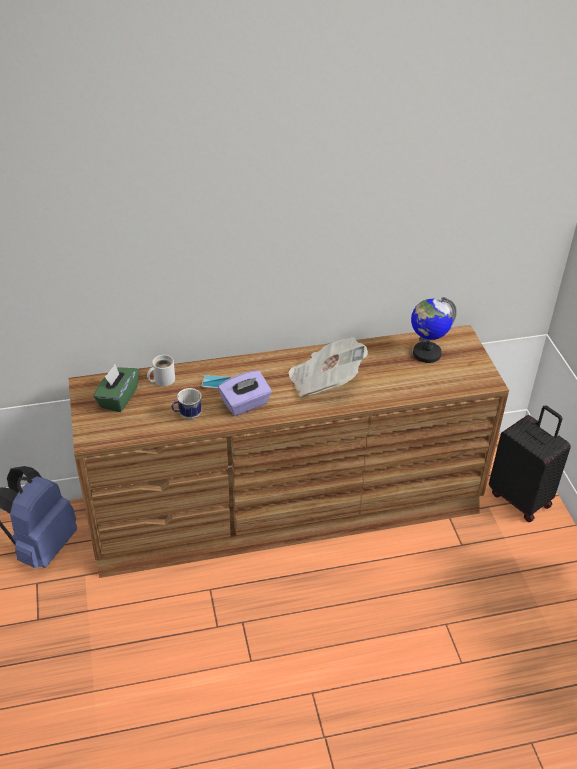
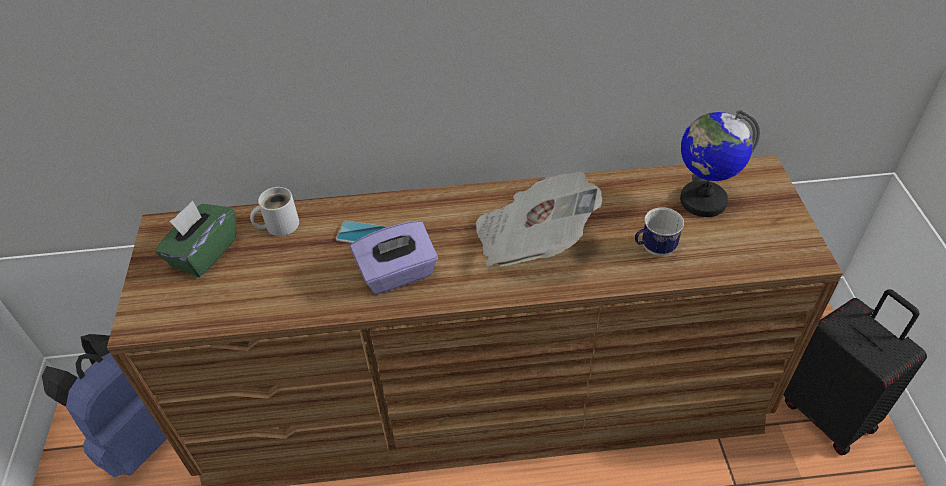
camera: 10 degrees right, 5 degrees up
mug [172,388,202,419] -> mug moved to [635,207,684,256]

